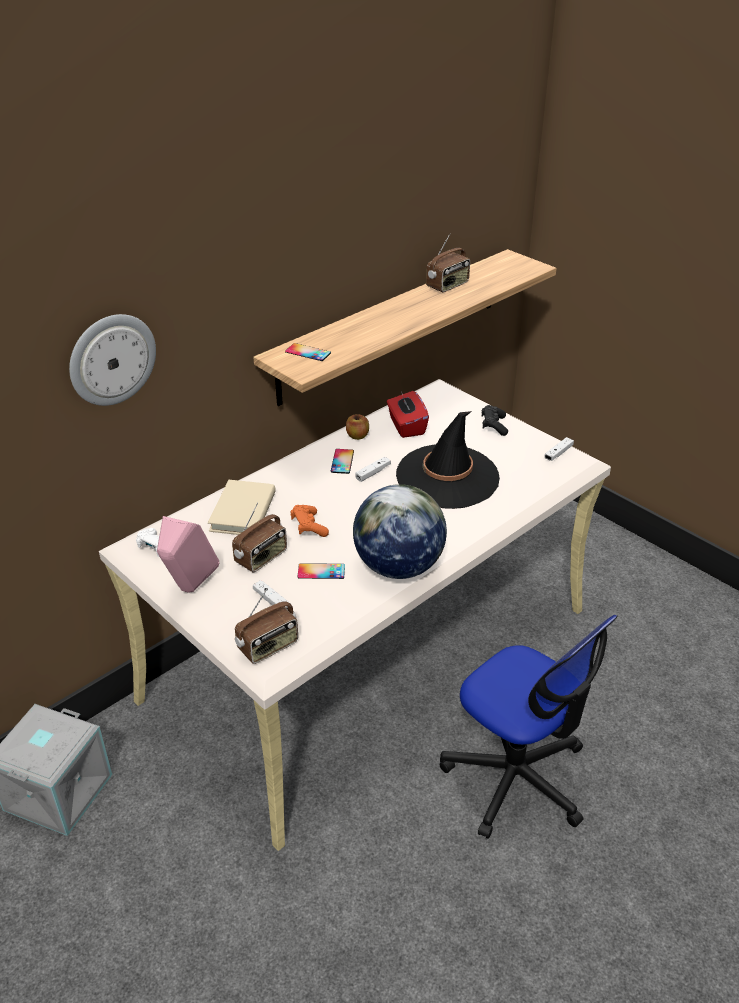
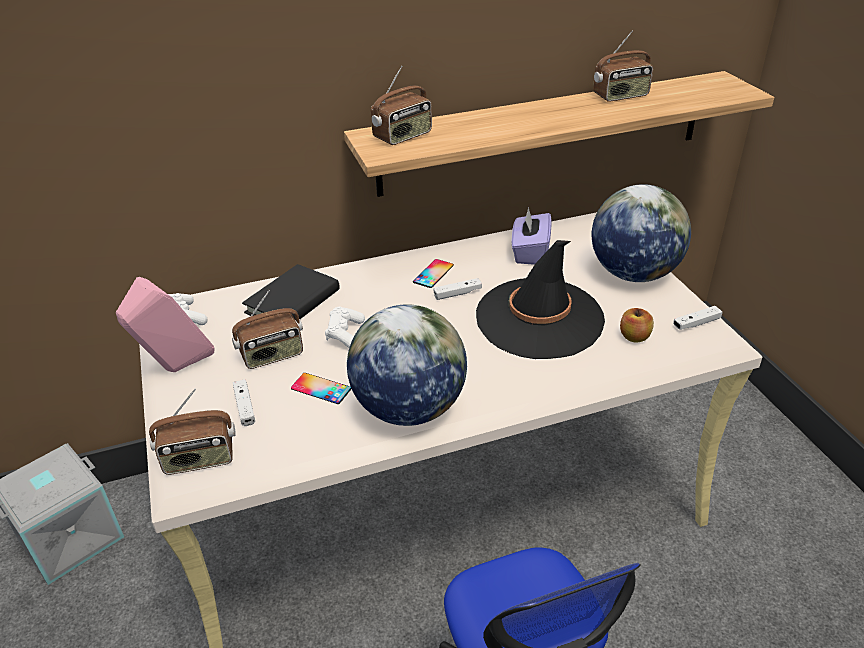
camera: 25 degrees right, 0 degrees up
wall clock [69,314,156,406] -> none
beige book [208,480,276,535] -> black book [242,264,340,319]
phone [285,343,331,361] -> radio [371,66,432,145]
orange game controller [291,505,329,537] -> white game controller [325,306,365,348]
apple [346,414,369,440] -> apple moved to [620,308,654,343]
red tissue box [387,391,429,438] -> purple tissue box [512,207,552,265]
black game controller [481,405,508,436] -> globe [592,184,691,282]

